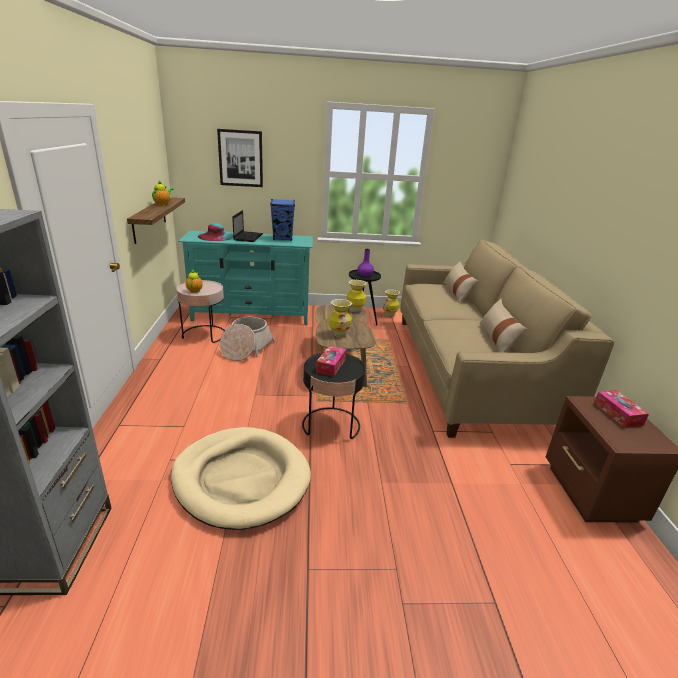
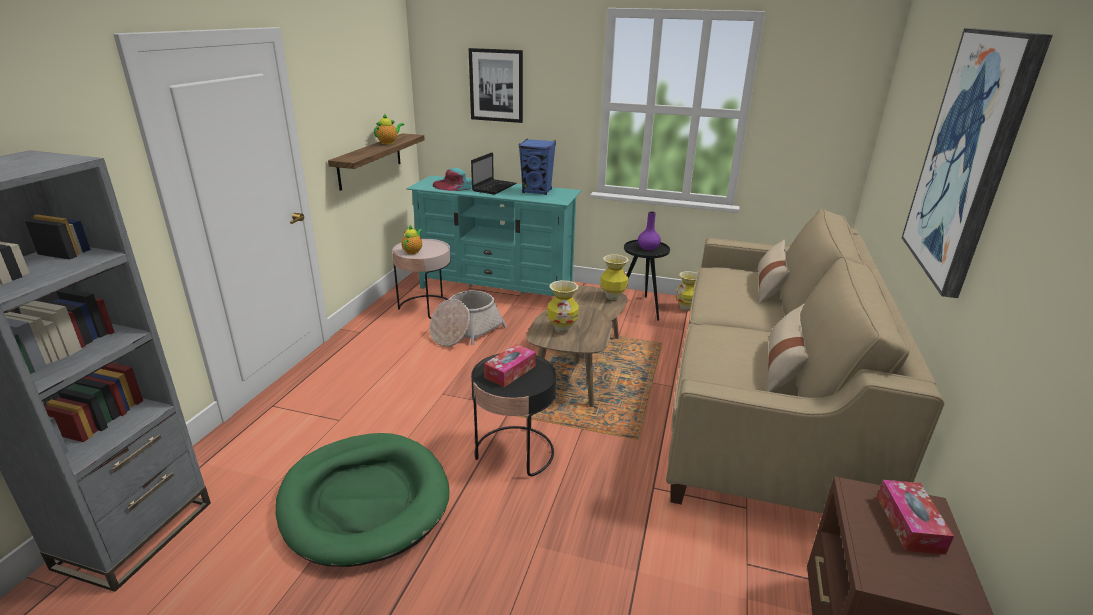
camera: 20 degrees right, 0 degrees up
beige dog bed [171,427,311,530] -> green dog bed [276,433,450,567]
none -> picture [902,28,1053,298]

